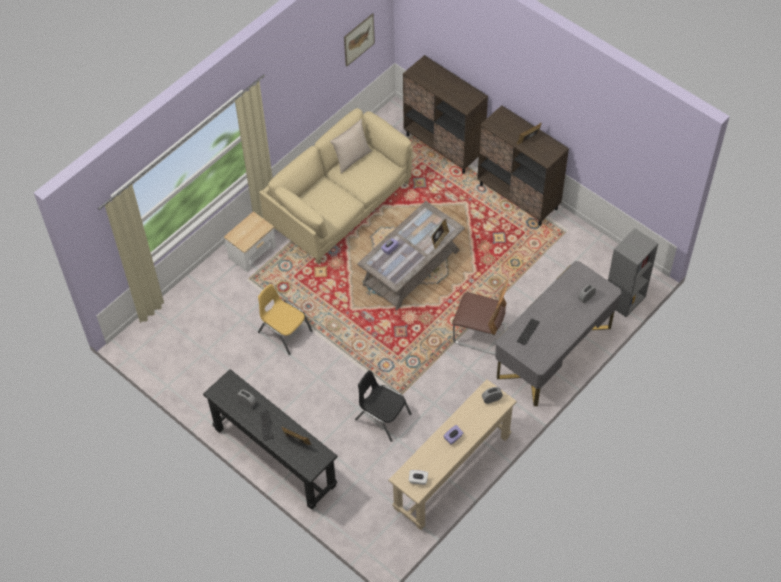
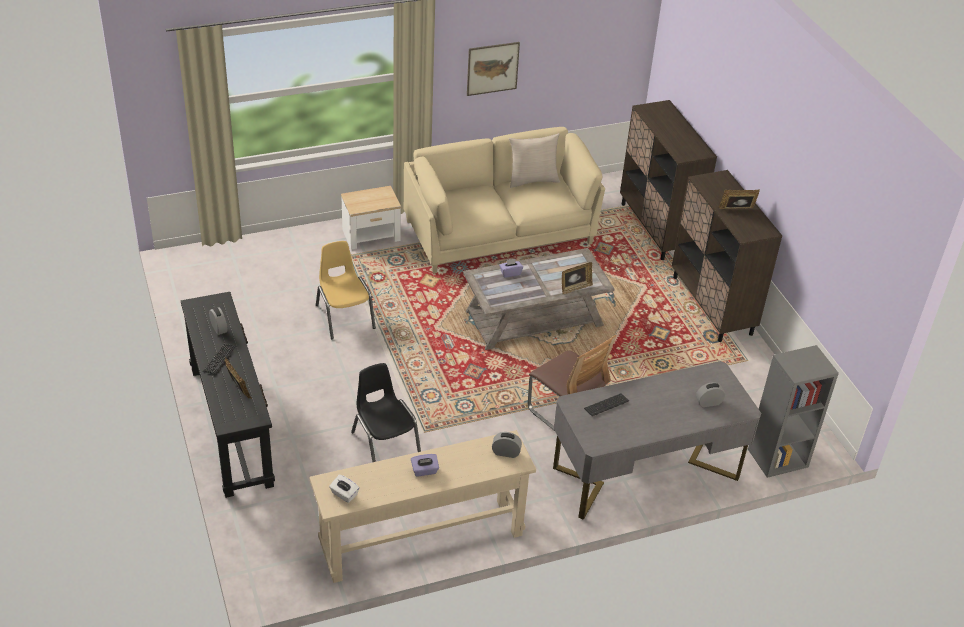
camera: 25 degrees right, 15 degrees down
picture [344,13,375,67] -> picture moved to [467,42,520,96]

